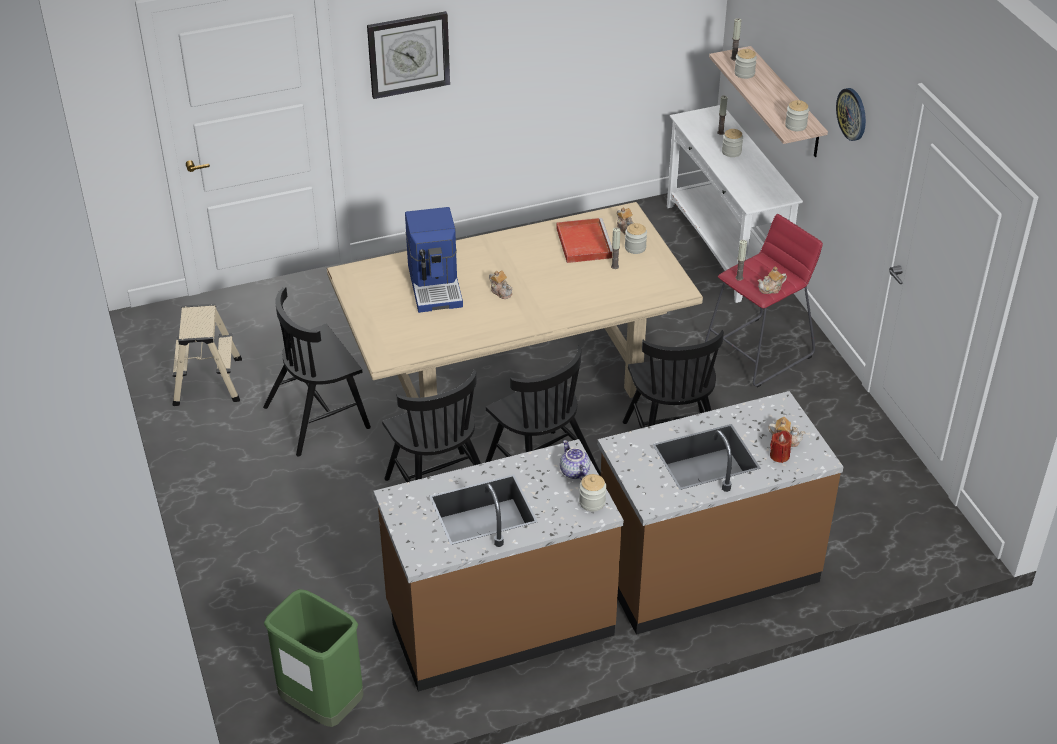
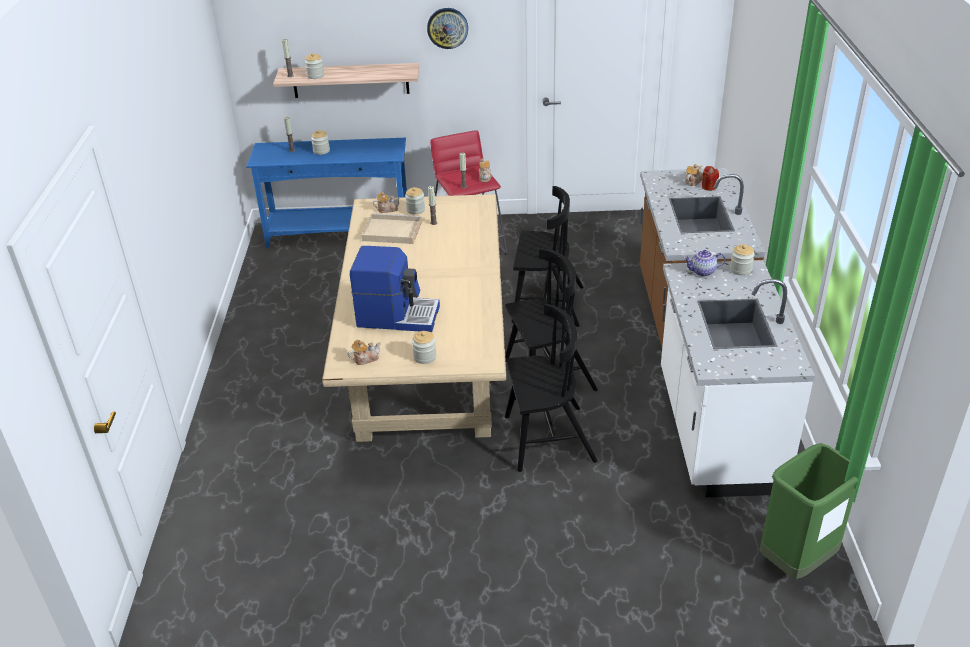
camera: 70 degrees left, 5 degrees down
beige step ladder [173,303,242,406] -> none
black chair [263,287,371,456] -> none
wall clock [367,11,450,99] -> none
brown counter [373,439,624,692] -> white counter [661,260,815,497]
teapot [489,270,512,299] -> teapot moved to [348,340,381,365]
red tray [556,218,613,263] -> beige tray [361,213,422,244]
white console table [667,105,803,303] -> blue console table [246,138,407,248]
jar [785,100,809,131] -> jar moved to [412,331,437,364]

